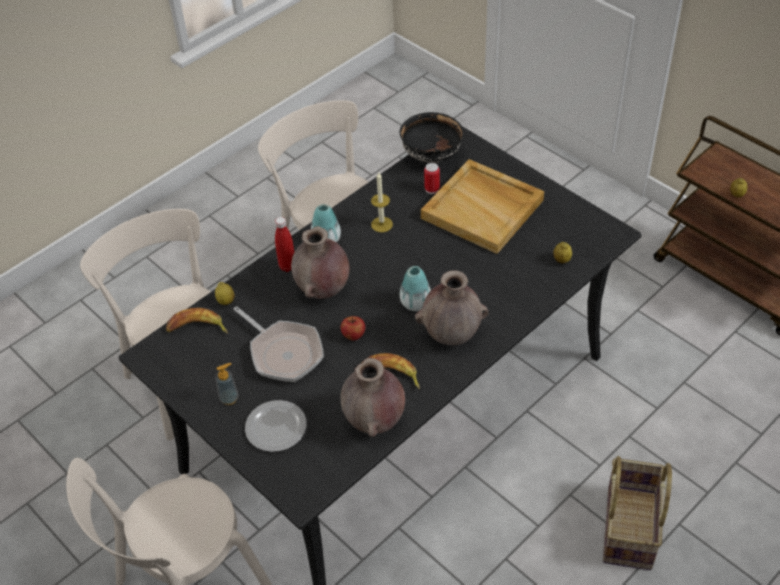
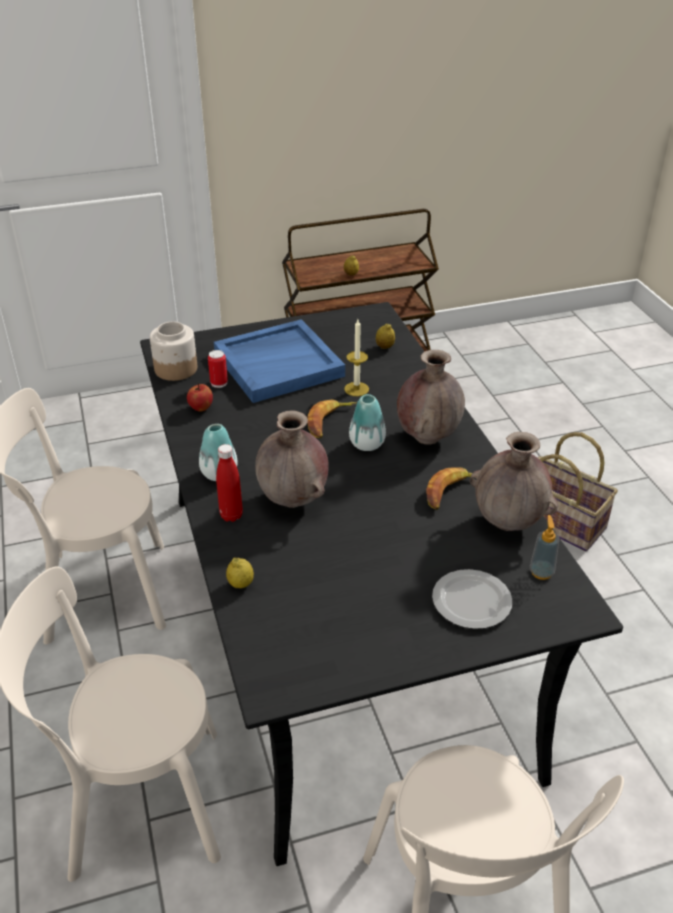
camera: 65 degrees left, 10 degrees down
banana [166,308,228,333] -> banana moved to [308,399,356,438]
soap dispenser [215,363,239,405] -> soap dispenser moved to [530,515,559,580]
frying pan [233,306,324,382] -> none
apple [341,316,365,341] -> apple moved to [187,383,213,412]
candle [371,173,393,232] -> candle moved to [344,320,369,396]
black bowl [400,112,464,166] -> jar [150,322,197,381]
beige tray [421,159,544,254] -> blue tray [214,319,345,403]

